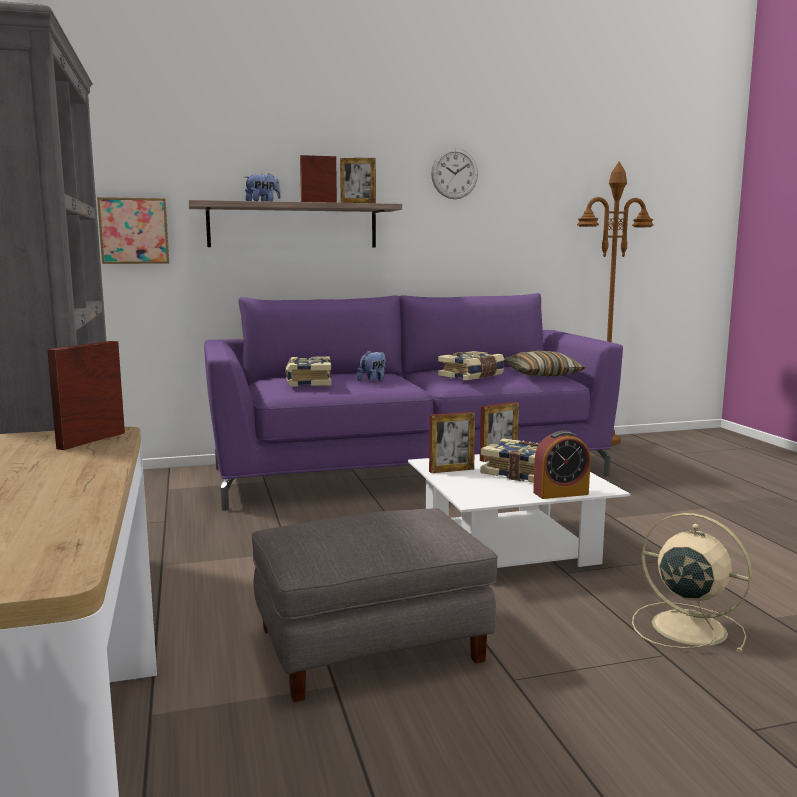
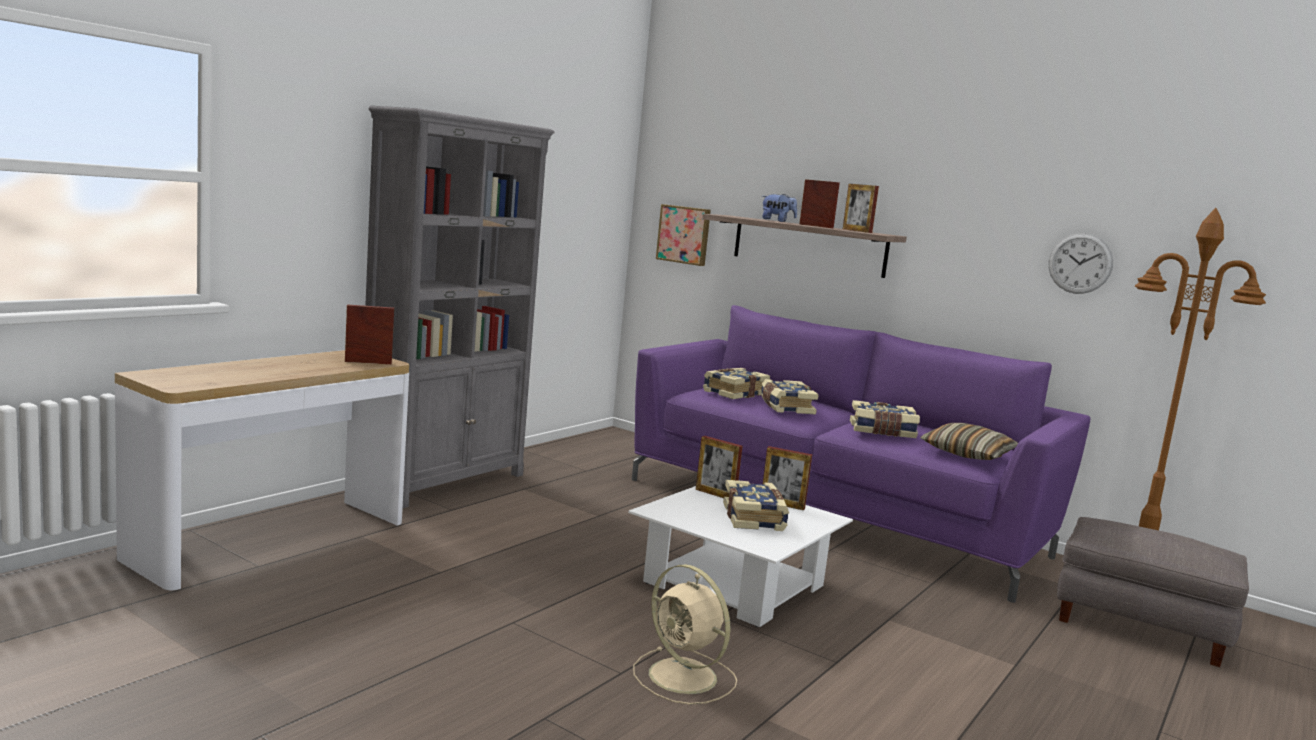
camera: 50 degrees right, 0 degrees up
grey ottoman [252,508,498,702] -> grey ottoman moved to [1057,517,1249,667]
plush toy [357,350,386,382] -> book [760,379,818,414]
wall clock [431,148,478,199] -> wall clock moved to [1048,233,1113,294]
alarm clock [533,430,591,499] -> none
beige fan [632,513,752,653] -> beige fan turned 135 degrees clockwise [633,564,737,705]

